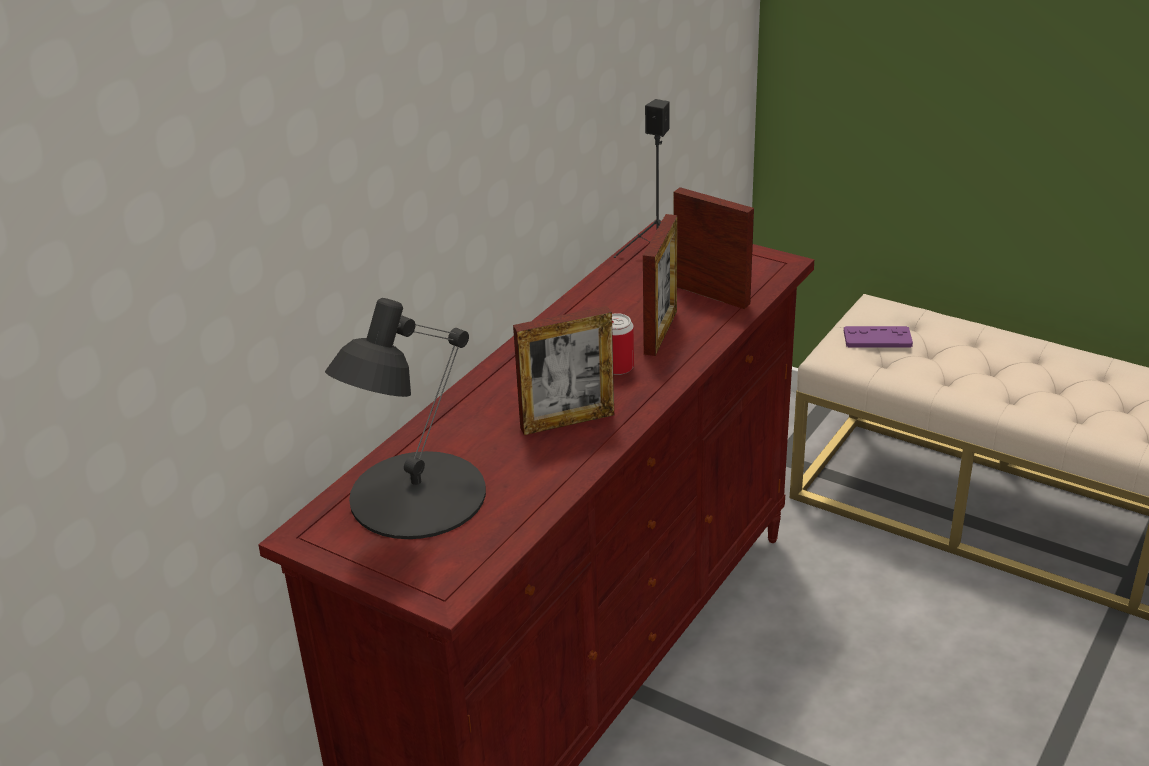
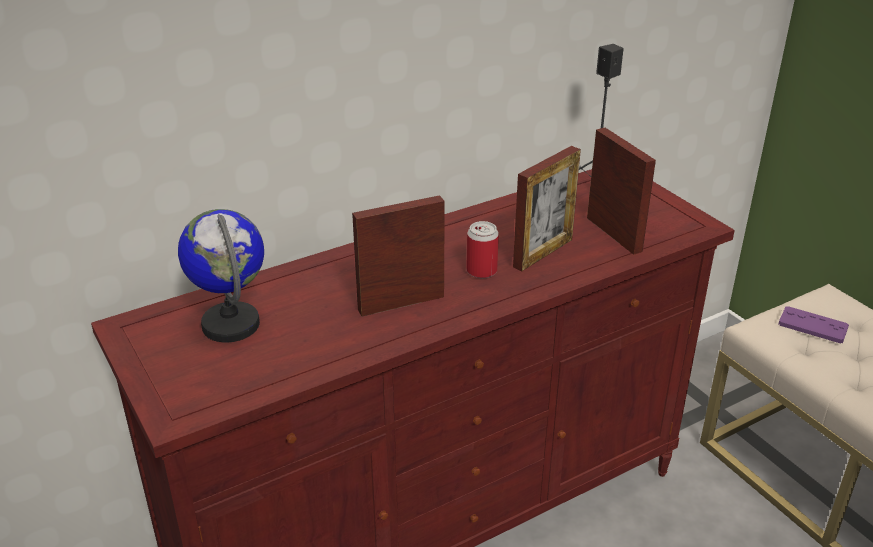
camera: 25 degrees right, 0 degrees up
black table lamp [325,298,486,539] -> globe [178,209,264,342]
picture frame [513,306,614,435] -> picture frame turned 150 degrees clockwise [352,195,445,316]

